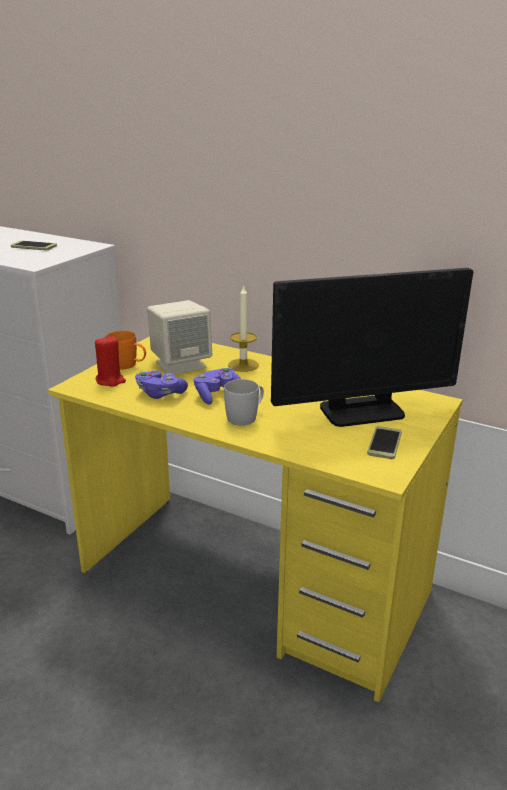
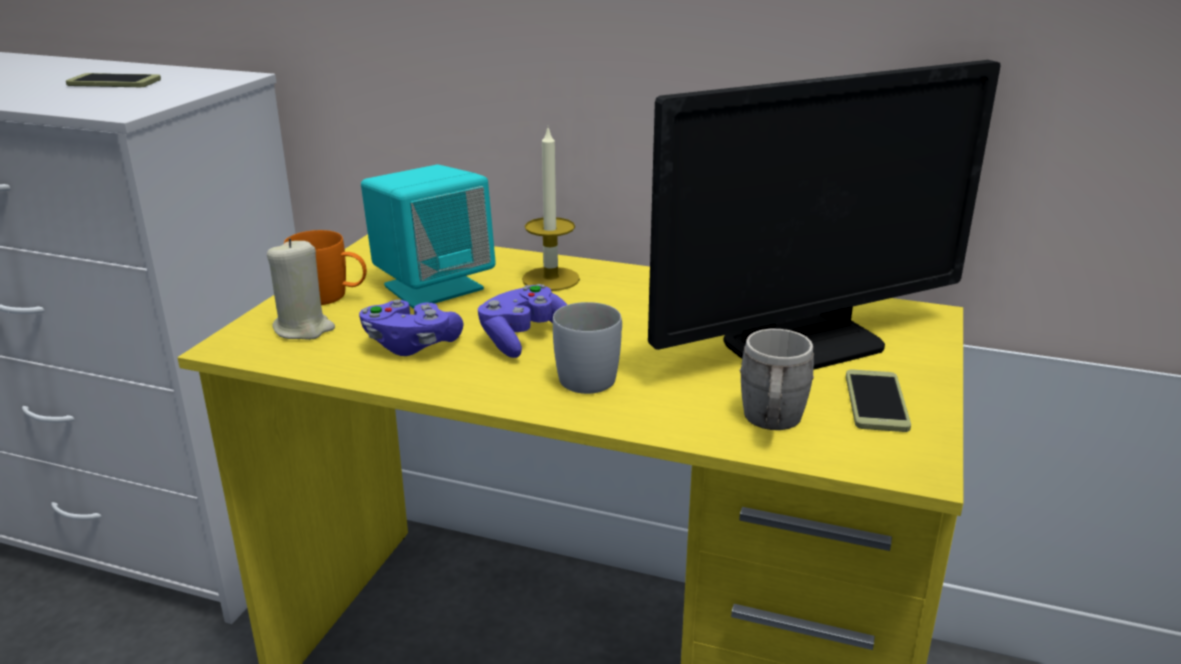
camera: 10 degrees left, 0 degrees up
red candle [95,335,126,387] -> beige candle [267,238,335,340]
beige speaker [147,300,212,374] -> turquoise speaker [361,165,496,309]
none -> grey mug [740,329,814,430]

